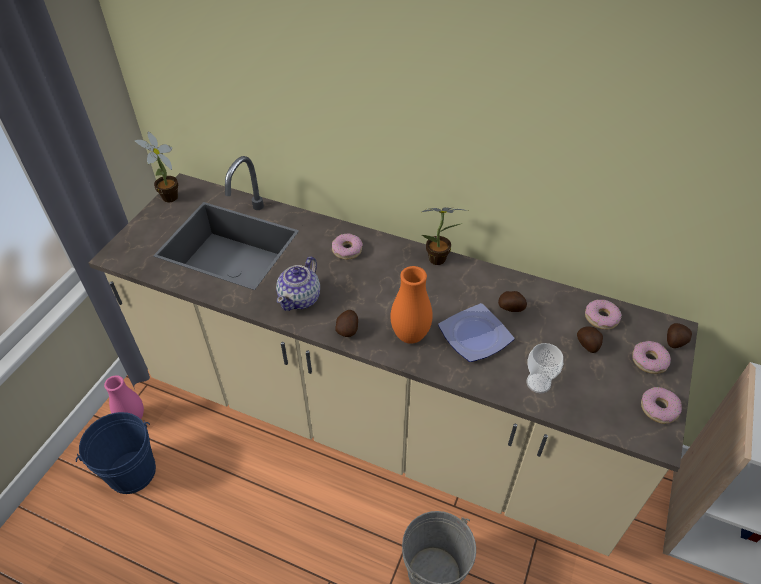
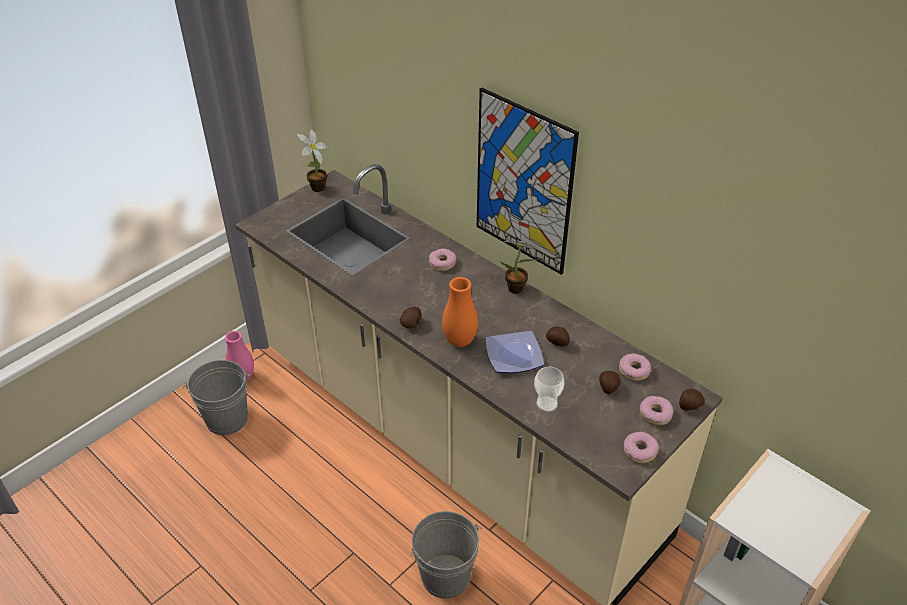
camera: 20 degrees right, 5 degrees down
blue bucket [76,412,156,494] -> grey bucket [183,360,250,435]
teapot [276,256,320,311] -> none
none -> picture [477,87,579,275]

